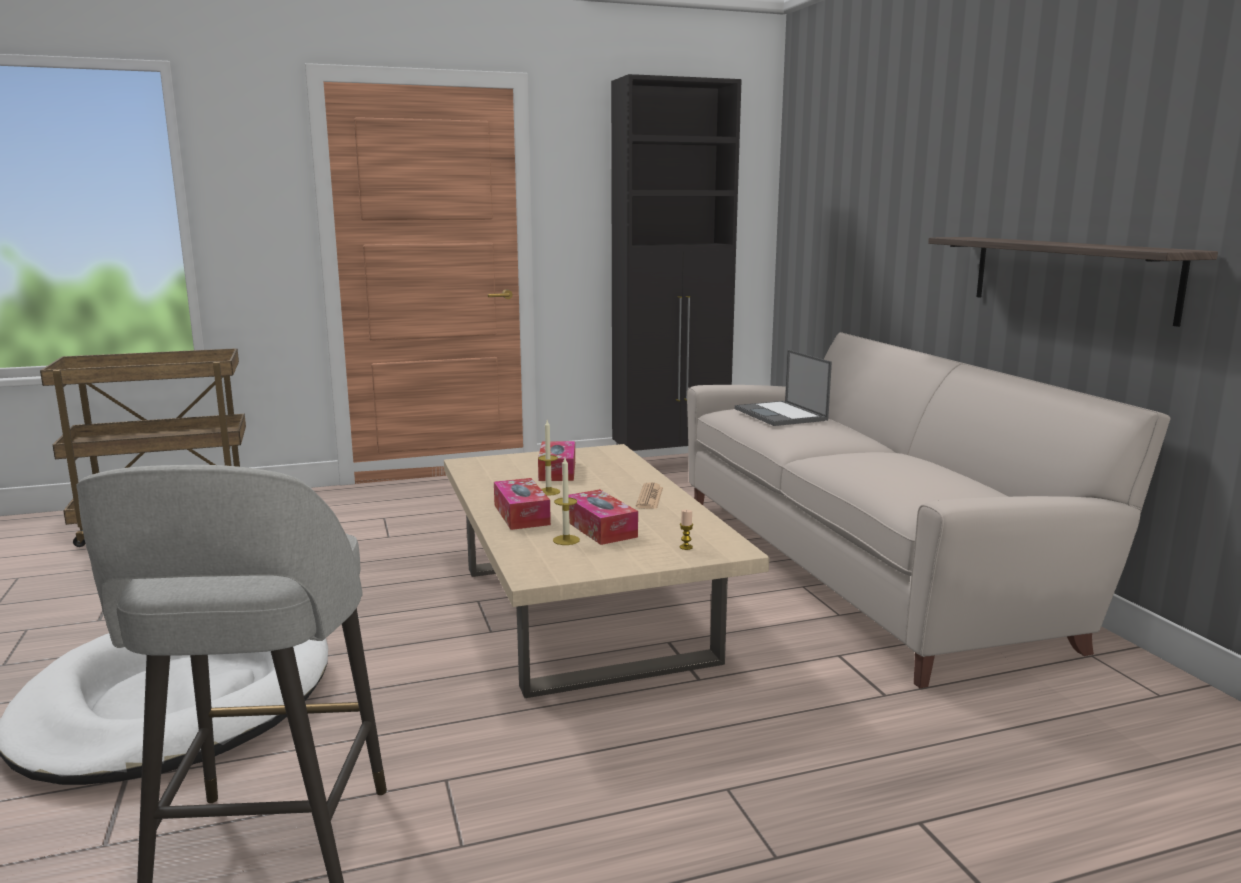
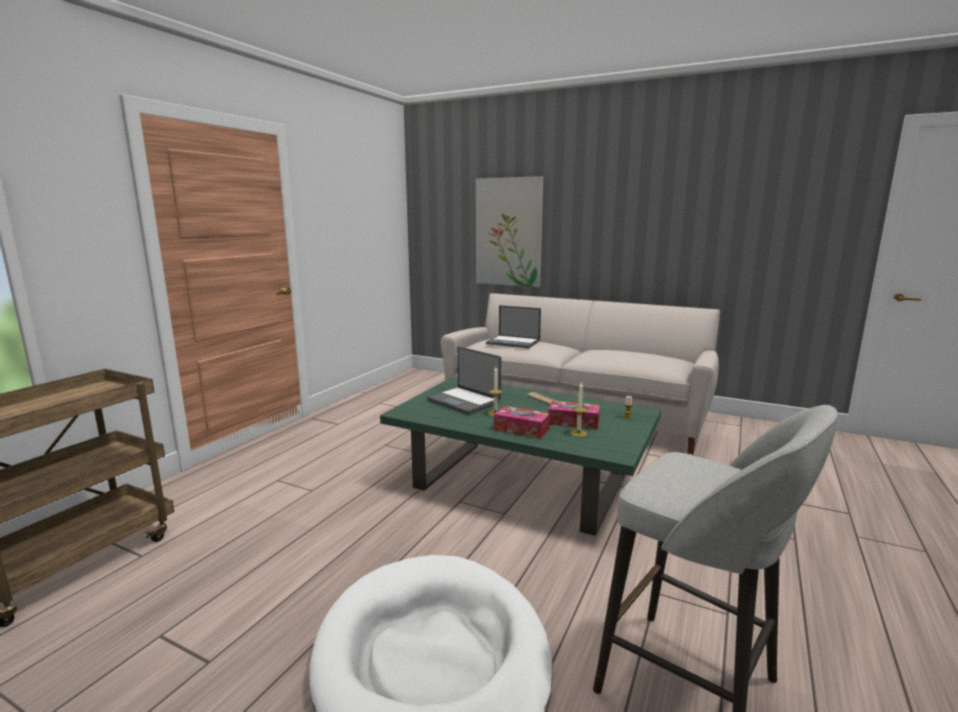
camera: 45 degrees left, 0 degrees up
beige coffee table [444,444,769,698] -> green coffee table [380,378,661,536]
tissue box [538,441,575,481] -> laptop [427,347,501,415]
black cabinet [611,74,742,451] -> none
shelf [928,237,1218,327] -> none
none -> picture [476,176,543,287]

